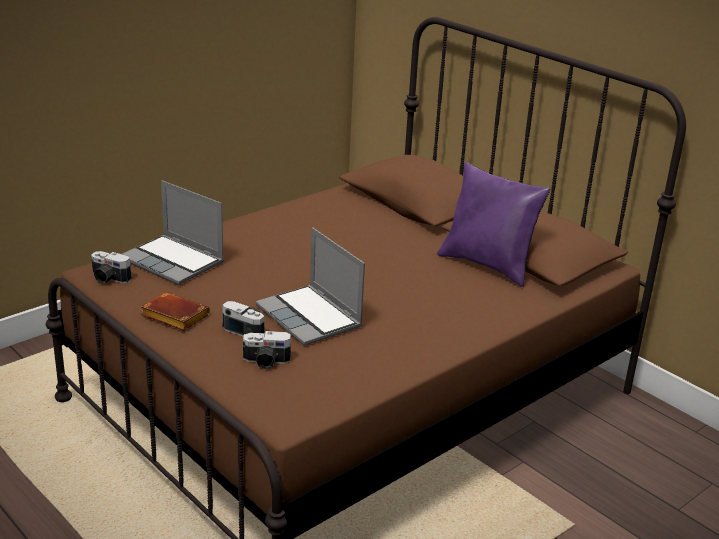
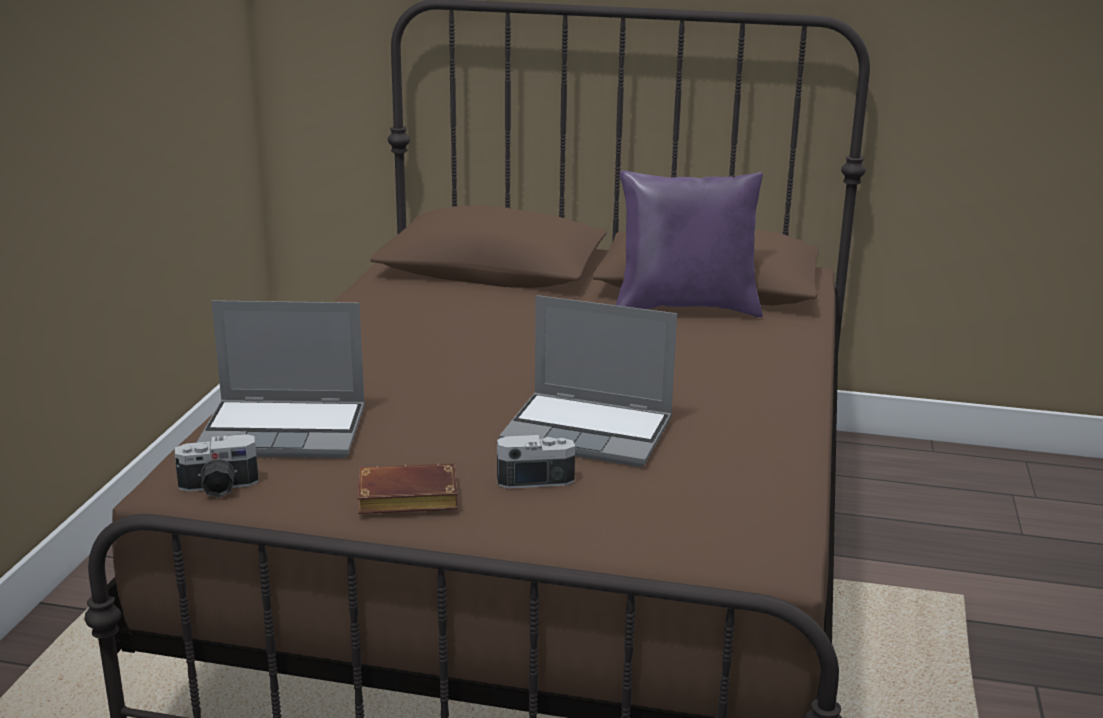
camera: 35 degrees left, 5 degrees down
camera [243,331,291,369] -> none

